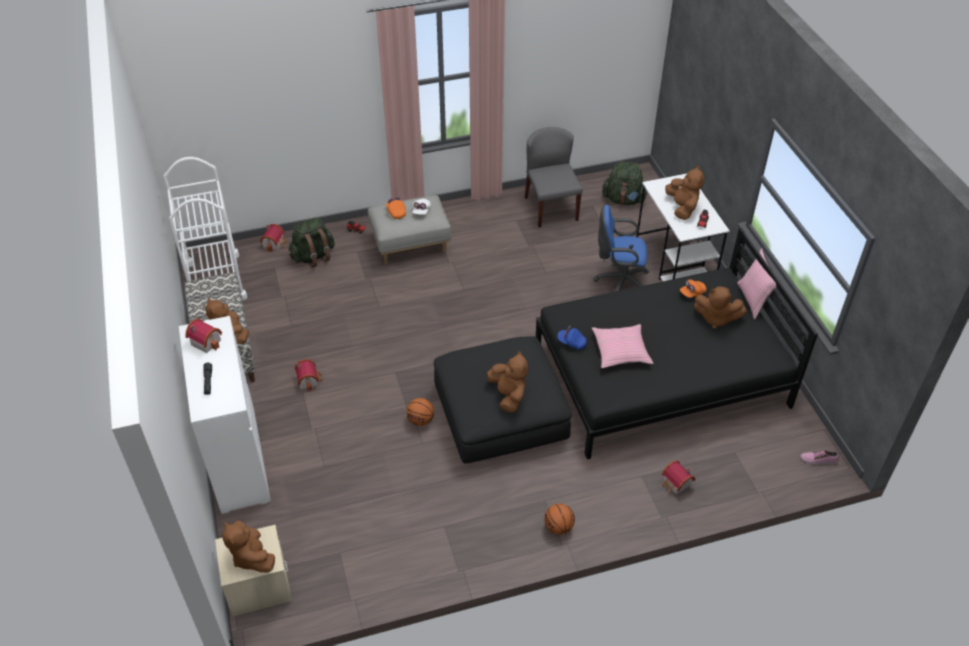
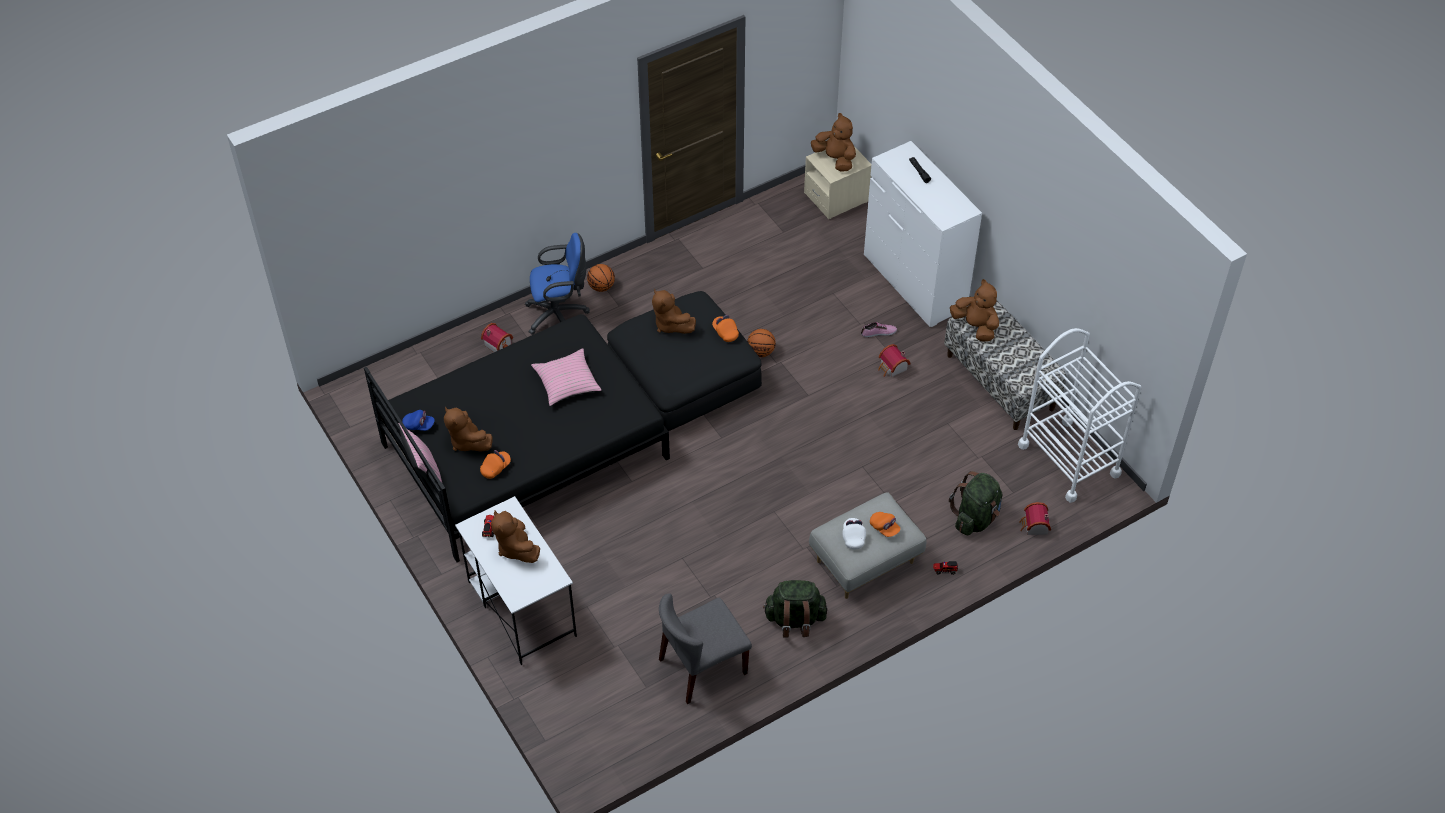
camera: 165 degrees right, 5 degrees up
toy house [186,319,222,353] -> none
grey chair [525,127,583,228] -> grey chair turned 90 degrees clockwise [659,593,752,704]
blue cap [558,326,587,350] -> blue cap moved to [402,410,435,431]
blue office chair [594,205,649,292] -> blue office chair moved to [525,233,590,335]
green backpack [602,161,648,205] -> green backpack moved to [763,580,828,638]
brown plush toy [694,286,747,329] -> brown plush toy turned 135 degrees counterclockwise [444,407,493,451]
shoe [800,450,839,464] -> shoe moved to [861,322,897,337]
none -> orange cap [712,315,739,342]

